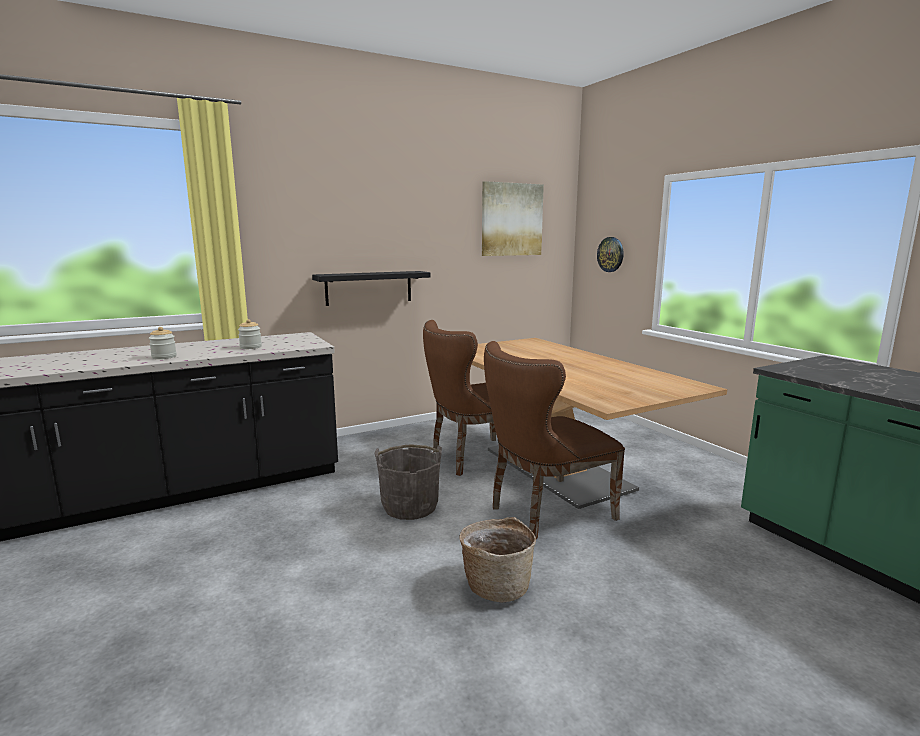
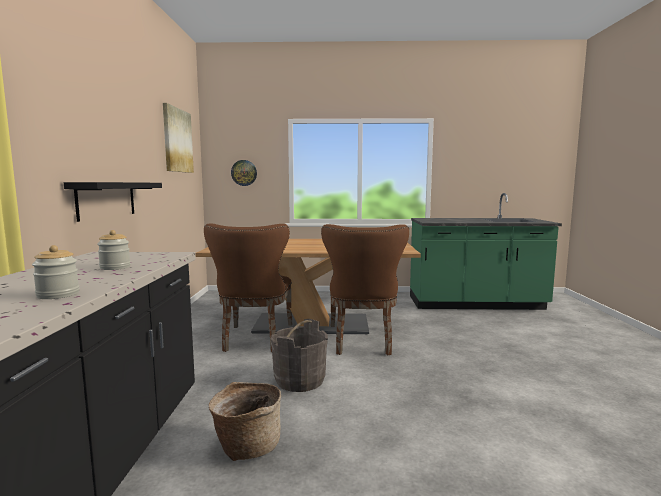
camera: 60 degrees left, 5 degrees down
basket [460,517,536,602] -> basket moved to [209,382,281,461]

